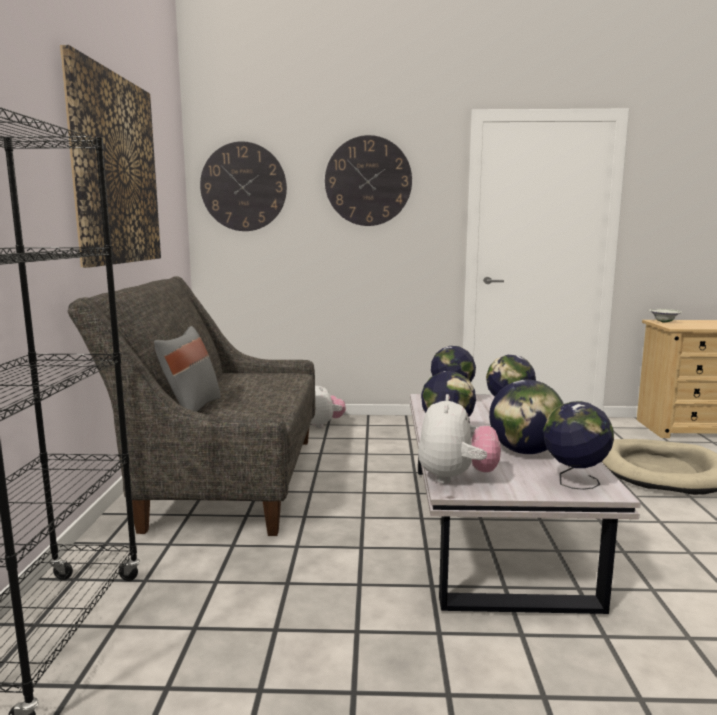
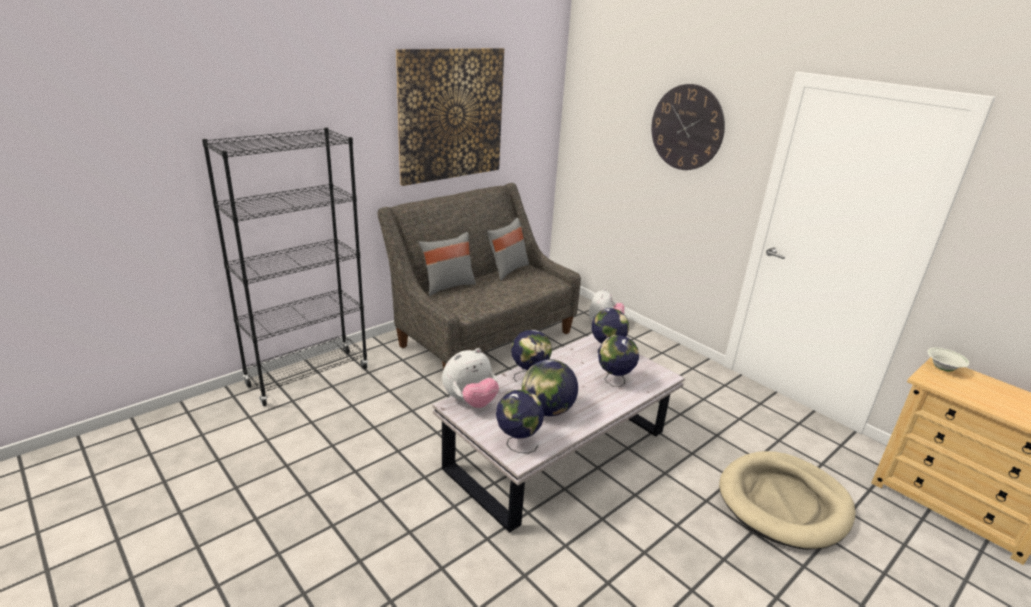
camera: 45 degrees right, 15 degrees up
wall clock [200,141,287,231] -> none
none -> grey pillow [487,218,529,281]

